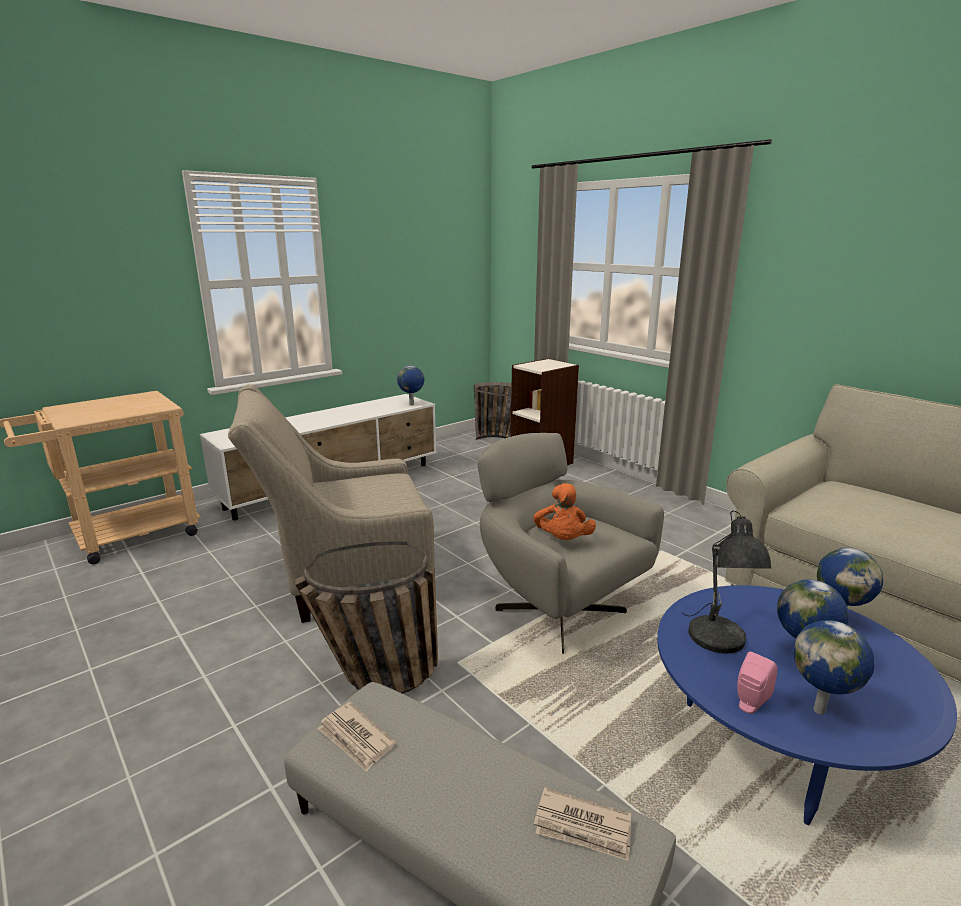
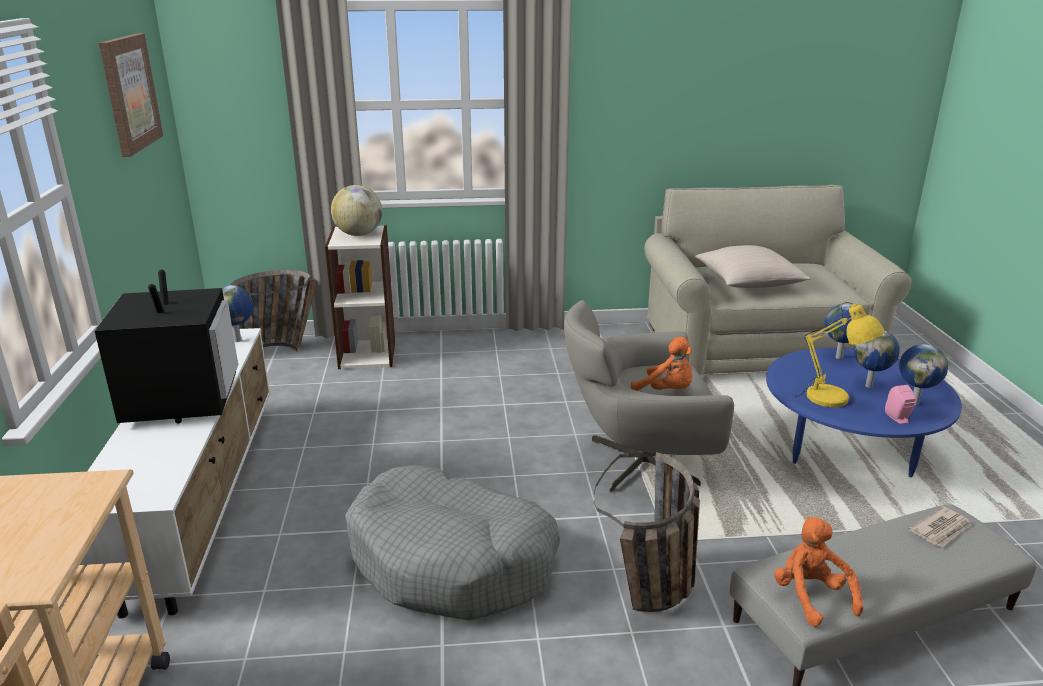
camera: 55 degrees left, 5 degrees up
beige armchair [228,384,435,623] -> grey dog bed [345,465,560,620]
newspaper [317,702,396,771] -> orange plush toy [774,517,863,627]
grey table lamp [682,511,771,654] -> yellow table lamp [799,302,885,407]
none -> television [95,269,238,424]
none -> picture [99,33,163,157]
none -> globe [331,185,382,236]
none -> beige pillow [695,245,811,288]

